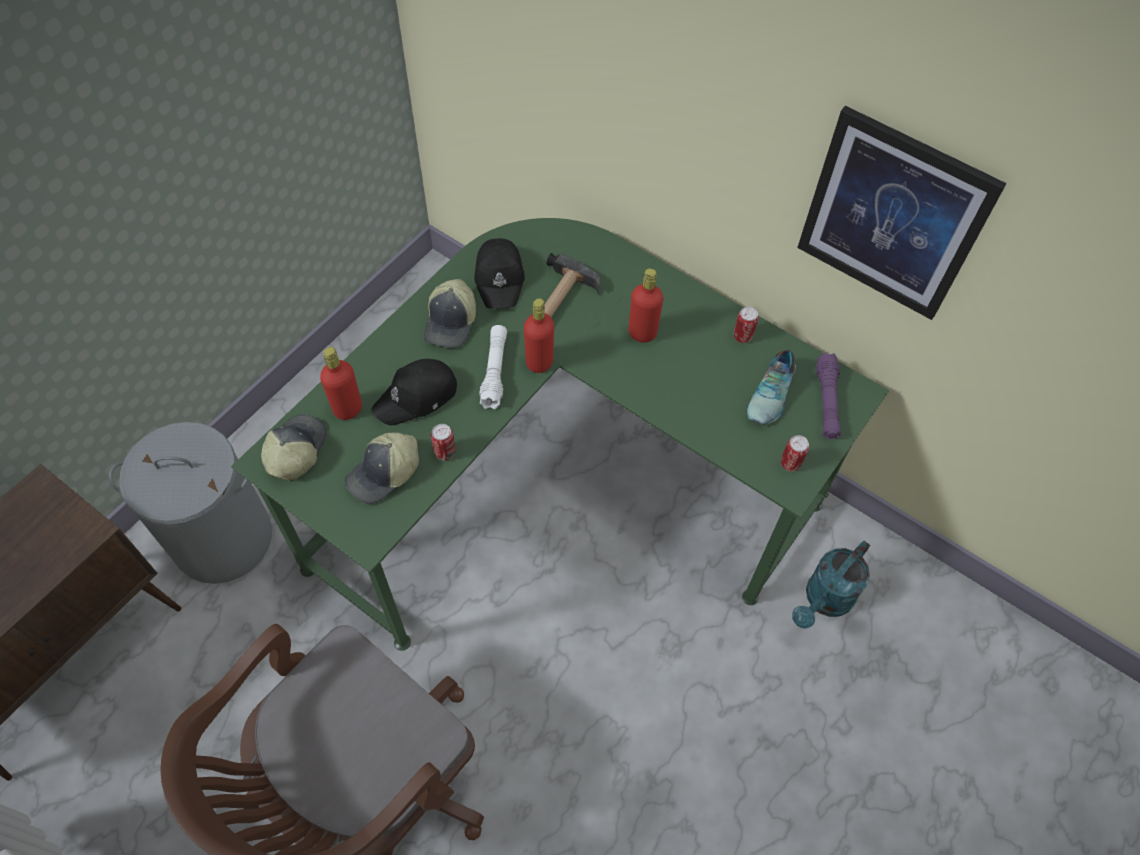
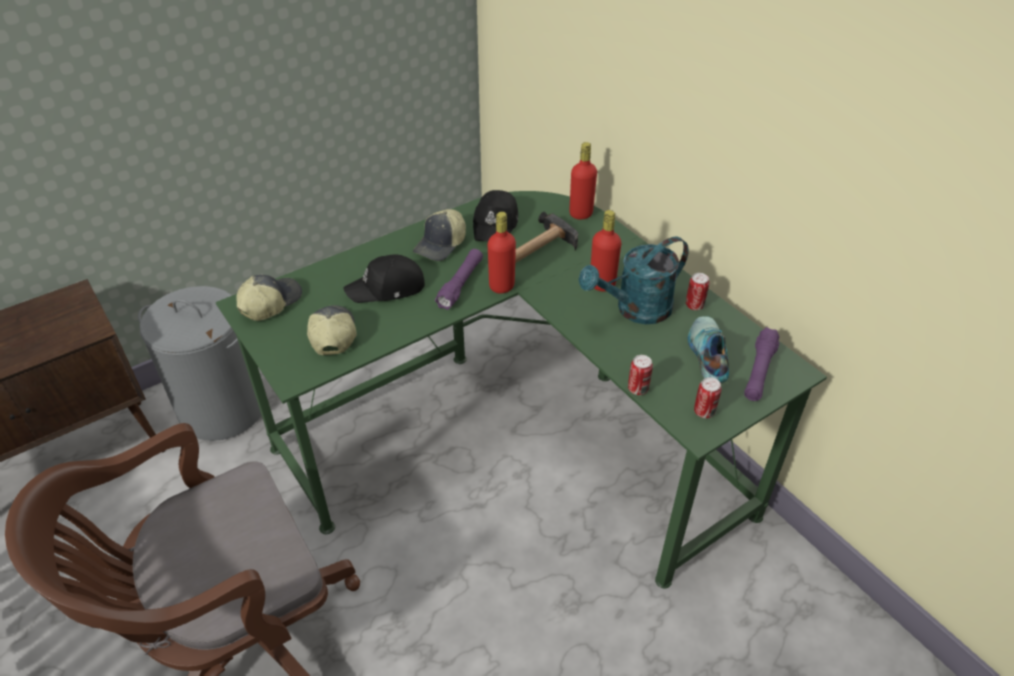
camera: 20 degrees right, 15 degrees down
red bottle [320,347,362,420] -> red bottle moved to [569,142,597,219]
cap [345,432,419,504] -> cap turned 105 degrees clockwise [307,305,357,355]
can [431,424,455,461] -> can moved to [628,355,653,395]
white flashlight [479,325,507,410] -> purple flashlight [435,249,483,310]
shoe [747,349,796,425] -> shoe turned 135 degrees clockwise [688,316,729,383]
turquoise watering can [792,541,870,629] -> turquoise watering can moved to [579,237,689,324]
picture [797,106,1007,320] -> none

